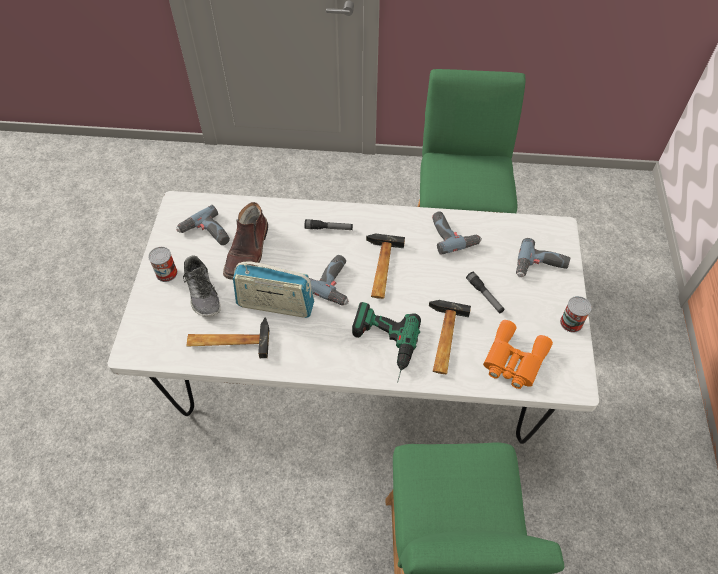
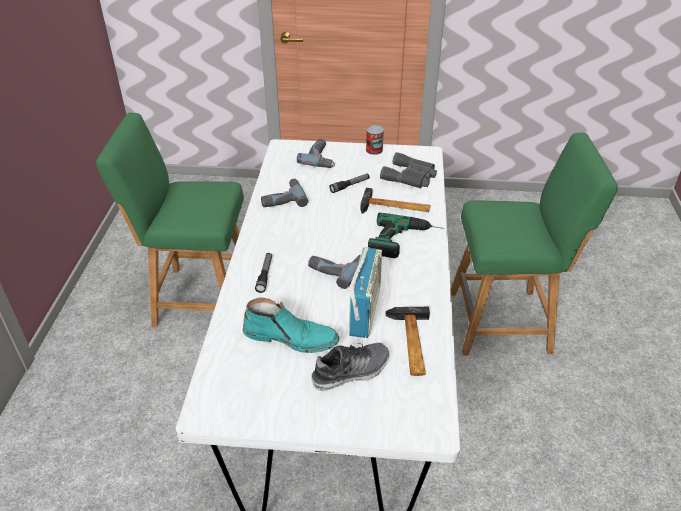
camera: 90 degrees left, 15 degrees down
can [148,247,178,282] -> none
power drill [176,205,230,245] -> none
brown boot [223,202,268,280] -> turquoise boot [243,298,340,353]
hammer [366,233,405,299] -> none
orange binoculars [483,320,553,389] -> grey binoculars [380,152,437,188]

